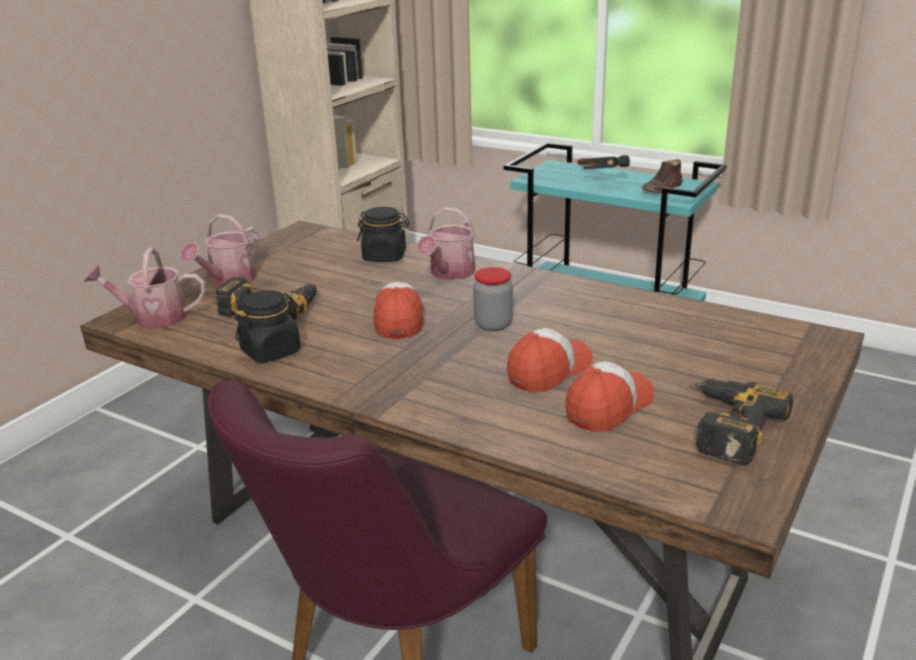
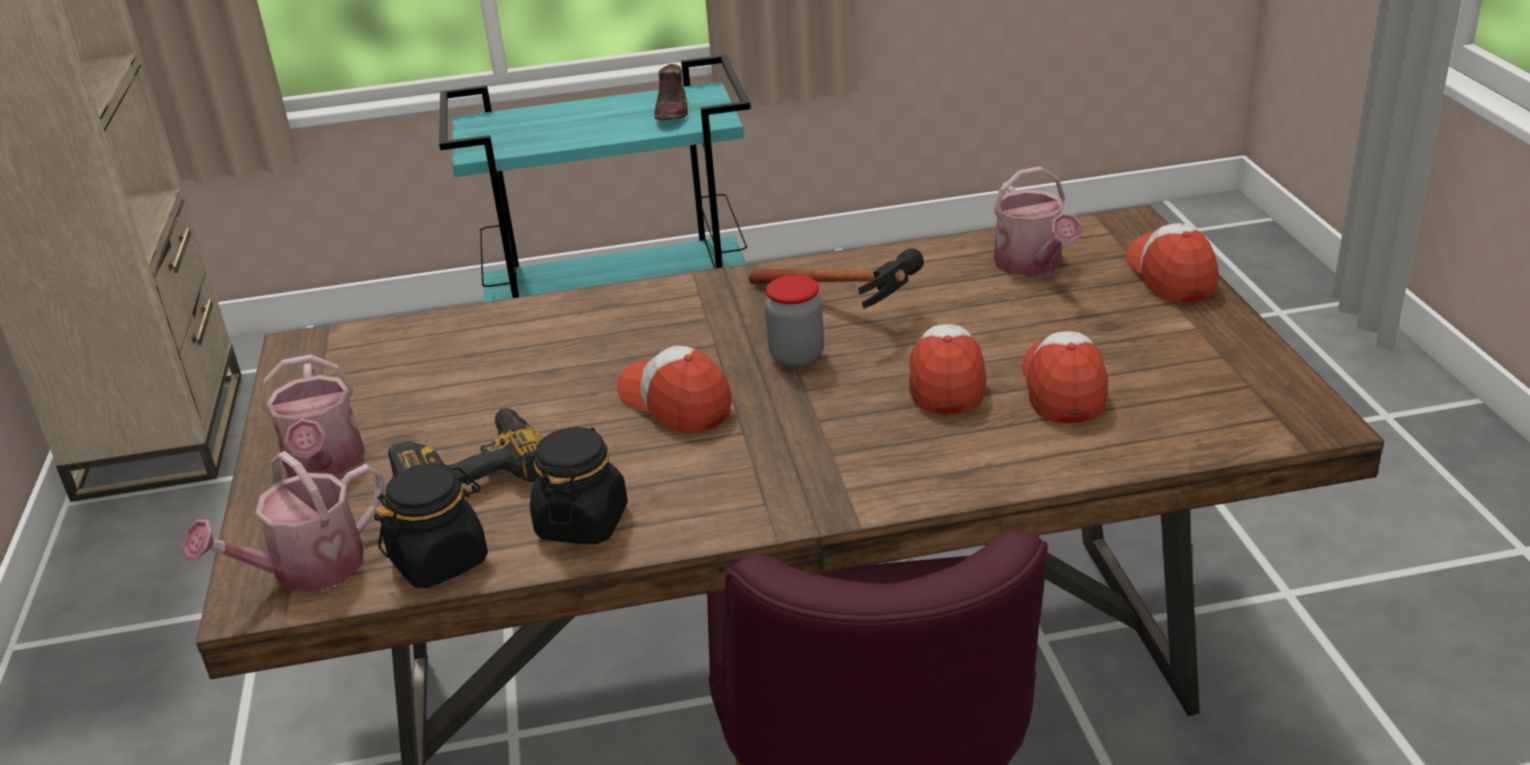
camera: 40 degrees left, 5 degrees up
black jar [357,207,410,262] -> black jar moved to [374,464,488,588]
watering can [417,207,475,280] -> watering can moved to [993,166,1083,276]
hammer [577,155,630,169] -> hammer moved to [749,248,924,309]
power drill [695,379,793,465] -> none
none -> cap [1126,223,1218,303]

